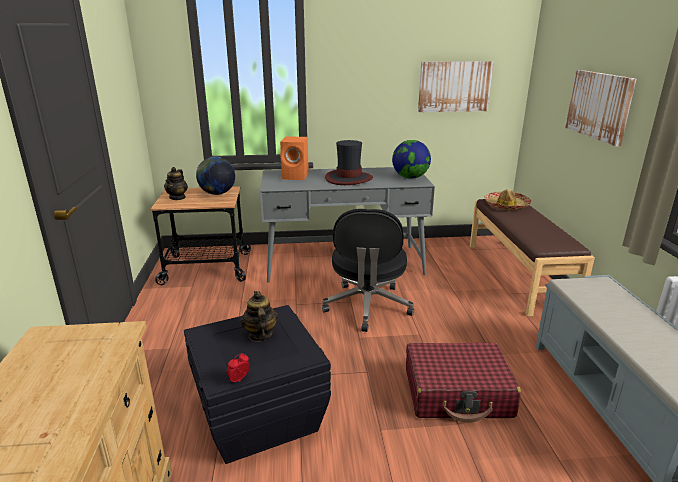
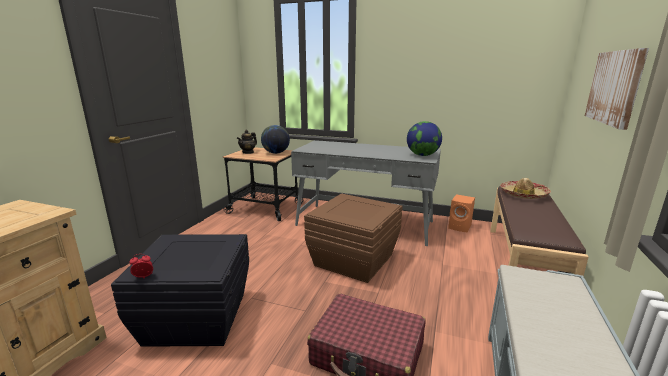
camera: 25 degrees right, 5 degrees down
teapot [241,291,278,342] -> none
orange speaker [280,136,309,180] -> orange speaker moved to [448,194,475,233]
black office chair [322,209,414,332] -> brown storage box [304,194,402,283]
hat [325,140,373,185] -> none
picture [418,61,494,112] -> none

